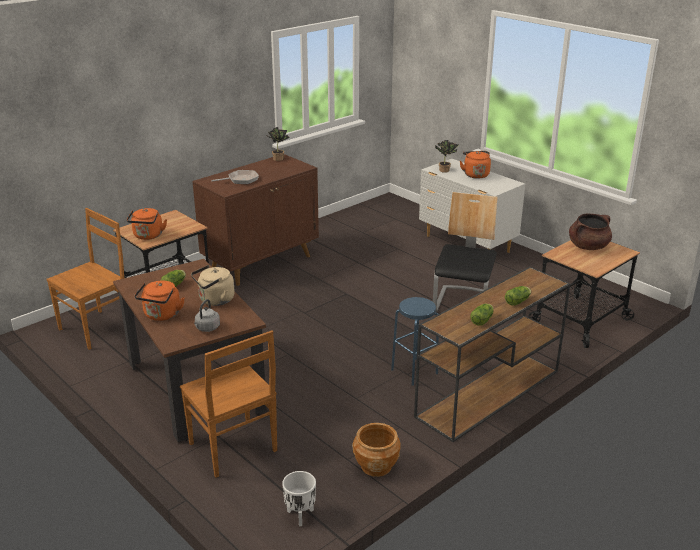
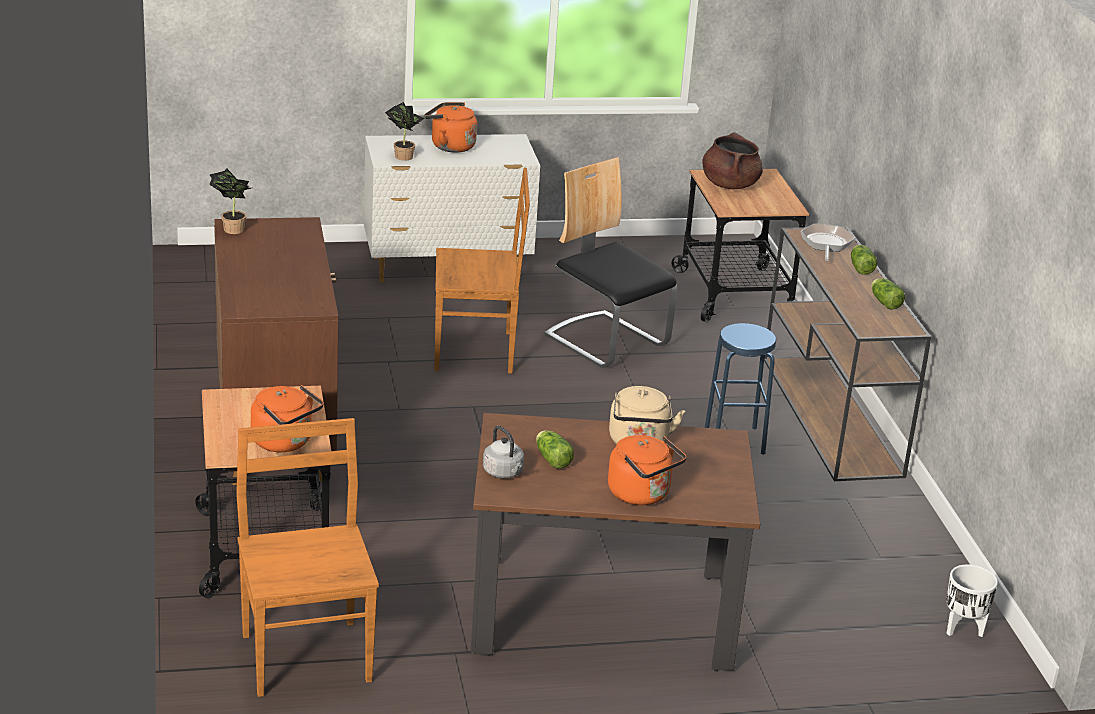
camera: 60 degrees left, 0 degrees up
brown chair [180,330,277,477] -> brown chair moved to [434,168,530,373]
grey kettle [194,299,220,332] -> grey kettle moved to [483,426,524,479]
frying pan [211,170,259,184] -> frying pan moved to [801,223,855,261]
brown planter [352,423,400,477] -> none

